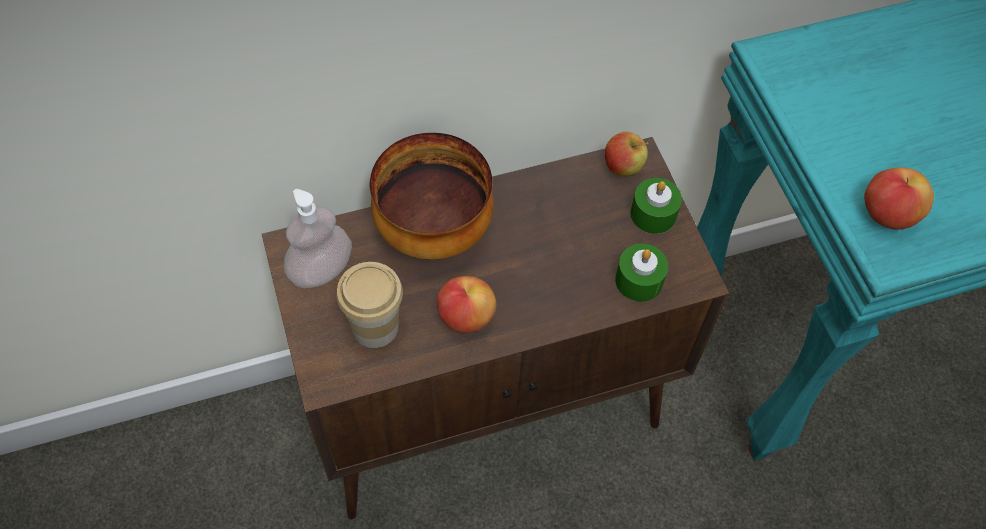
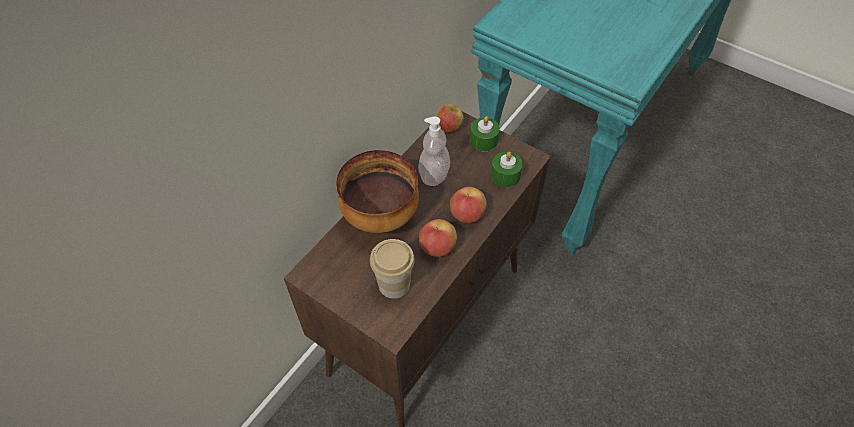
camera: 35 degrees left, 5 degrees down
soap dispenser [284,189,352,288] -> soap dispenser moved to [418,117,450,186]
apple [864,167,934,230] -> apple moved to [450,187,487,223]

